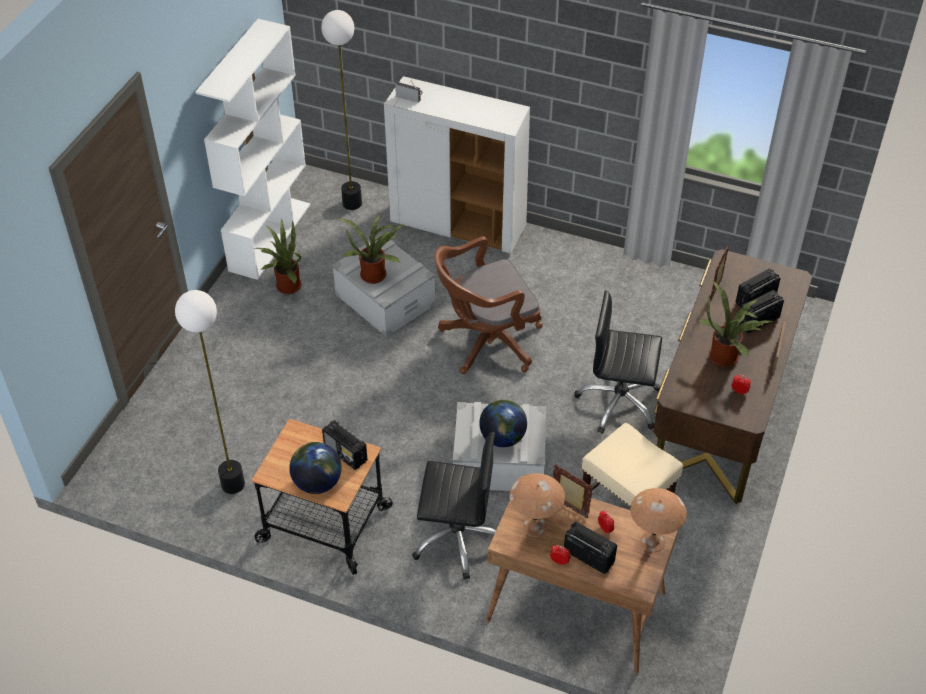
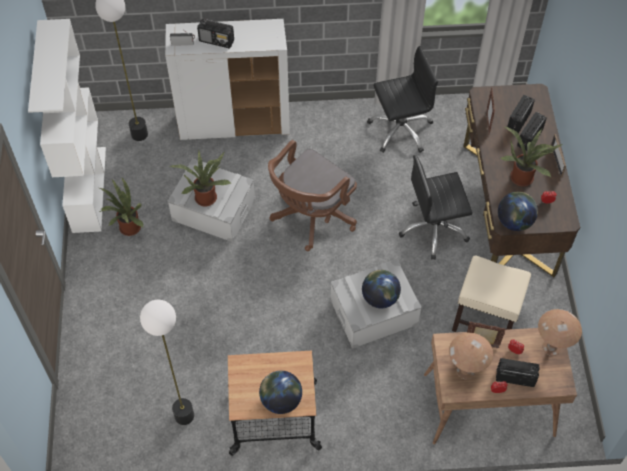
camera: 25 degrees left, 10 degrees up
radio [322,420,367,470] -> radio moved to [197,19,234,48]
black office chair [412,432,496,580] -> black office chair moved to [367,46,438,153]
none -> globe [498,192,538,231]

